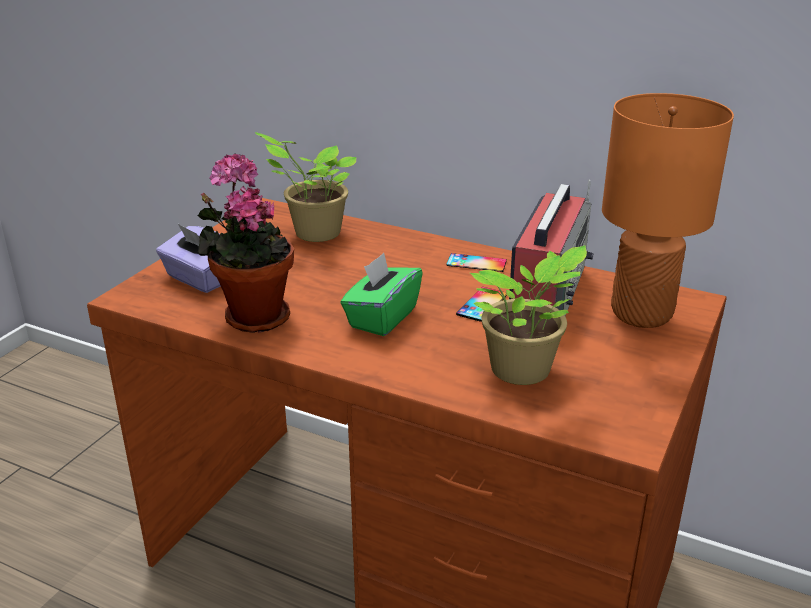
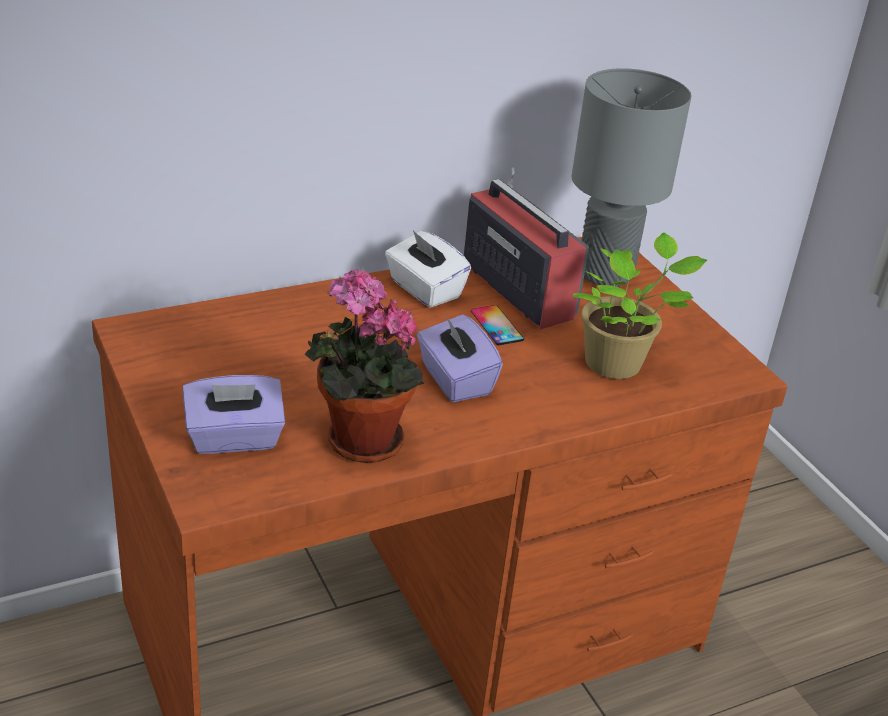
camera: 55 degrees left, 5 degrees up
potted plant [255,132,357,242] -> none
green tissue box [340,253,423,336] -> purple tissue box [417,314,503,402]
phone [446,253,507,272] -> white tissue box [385,230,471,308]
orange table lamp [602,93,734,328] -> grey table lamp [572,68,691,287]

